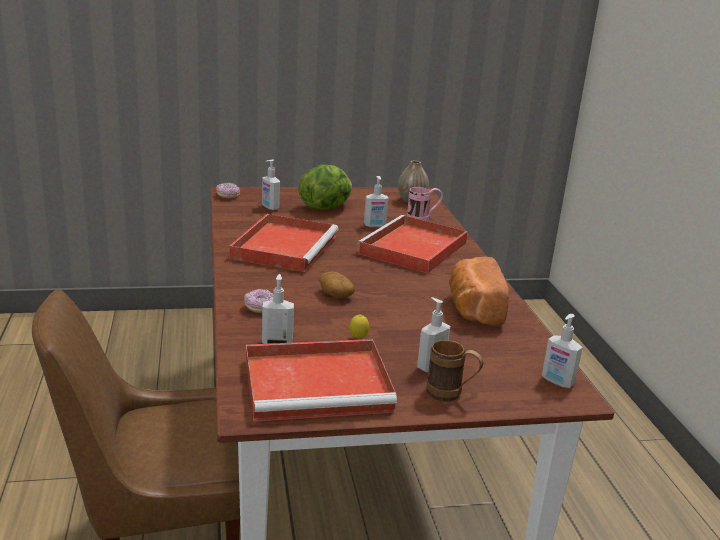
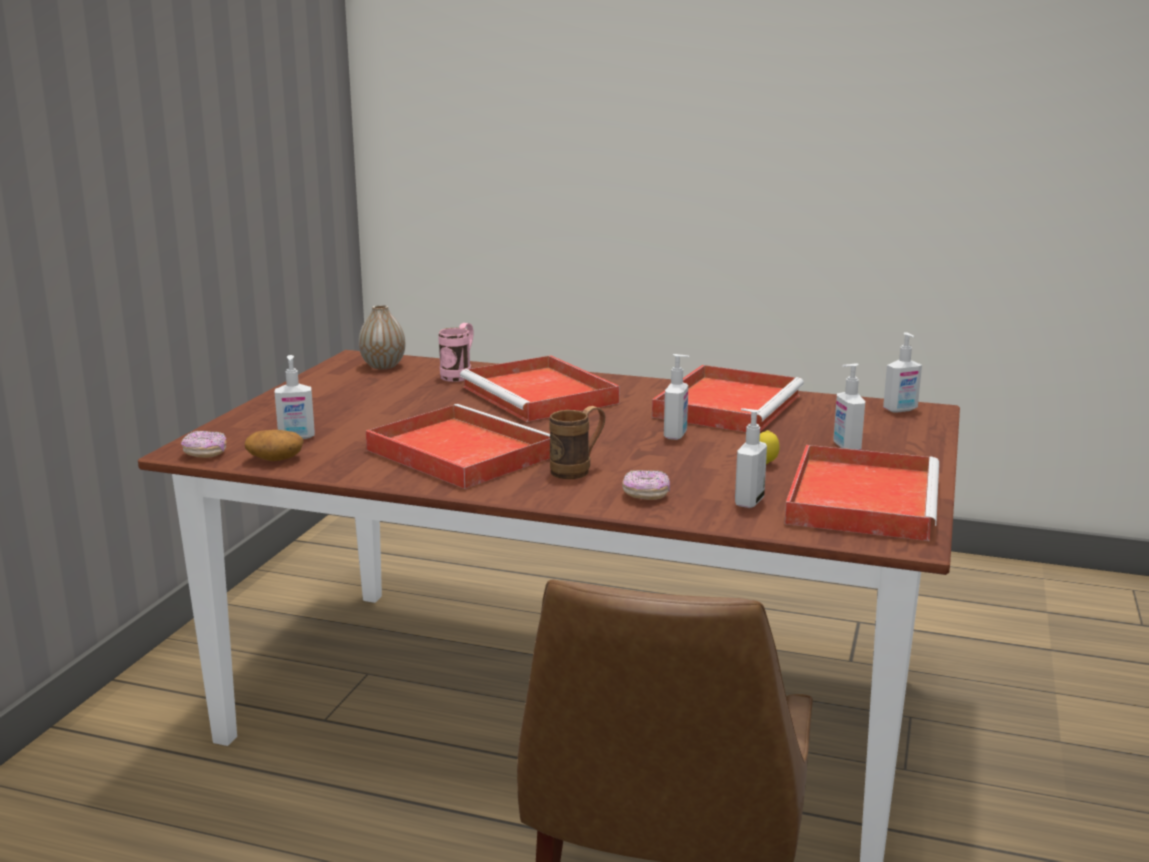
camera: 60 degrees left, 5 degrees down
lettuce [299,165,352,209] -> none
potato [319,272,355,298] -> potato moved to [245,430,304,461]
soap dispenser [364,176,389,227] -> soap dispenser moved to [664,354,689,440]
brown mug [427,340,483,402] -> brown mug moved to [549,406,605,479]
bread [449,257,509,326] -> red tray [652,365,804,432]

